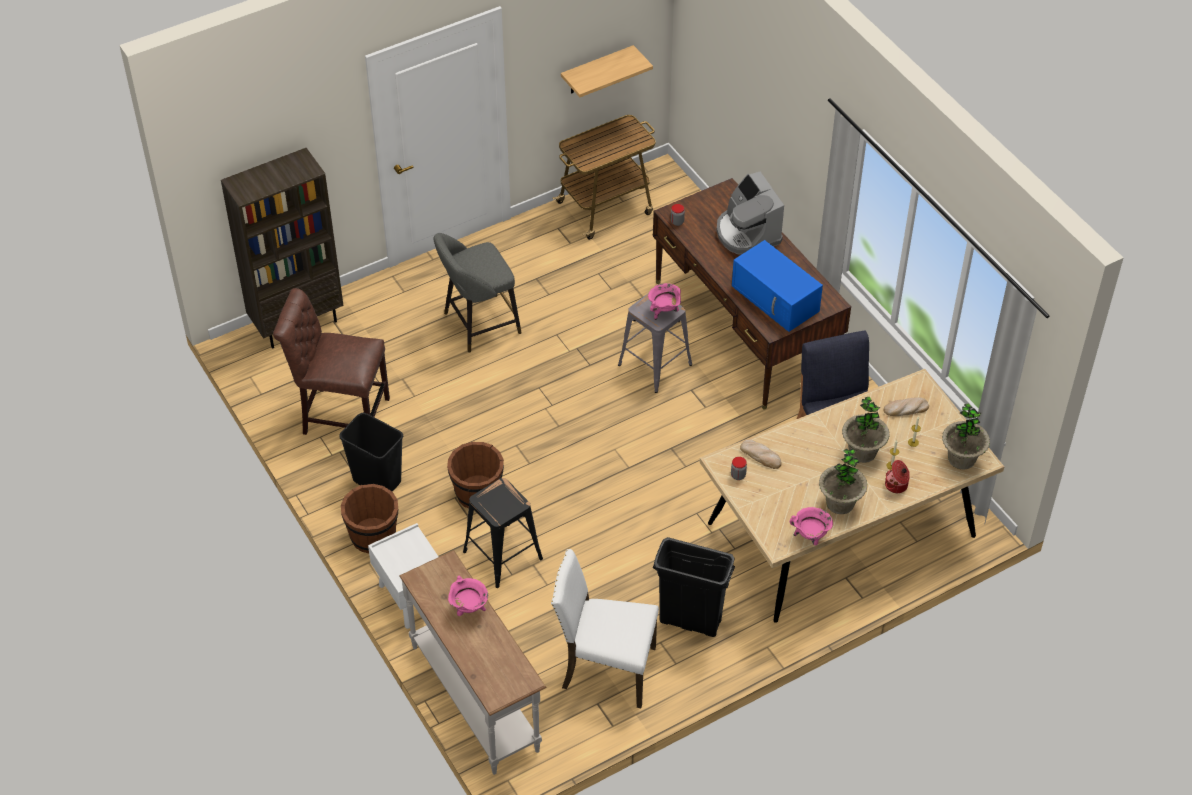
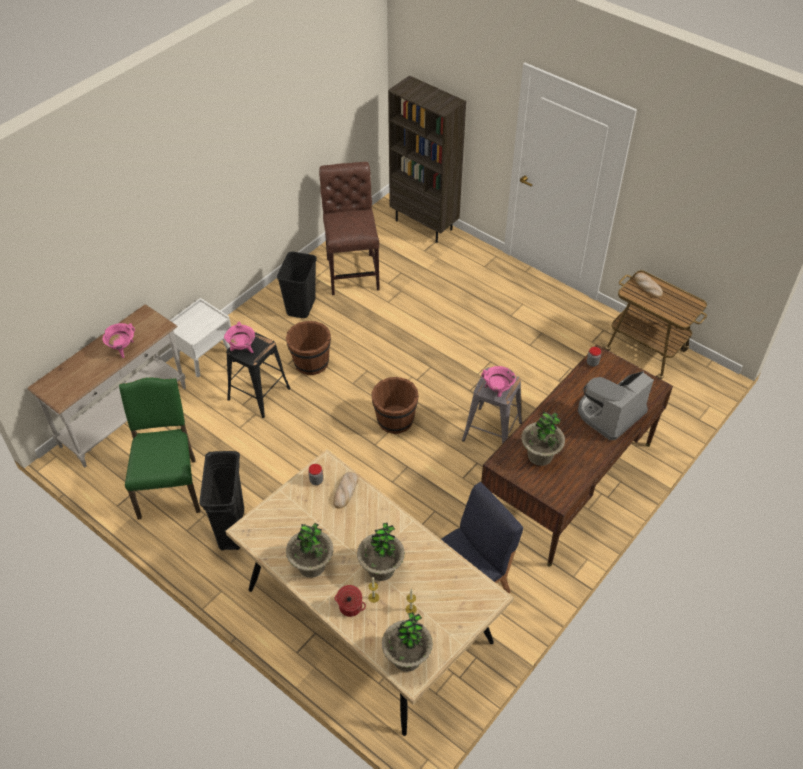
camera: 70 degrees right, 0 degrees up
brown bucket [341,484,398,553] -> brown bucket moved to [371,377,419,434]
grey stool [434,233,522,353] -> none
white chair [551,549,659,708] -> green chair [119,377,200,519]
shelf [561,45,653,97] -> none
blue microwave [732,240,823,332] -> potted plant [521,411,565,466]
pink cooking pot [790,507,833,545] -> pink cooking pot moved to [224,321,255,353]
bread [884,397,929,416] -> bread moved to [634,273,663,298]

